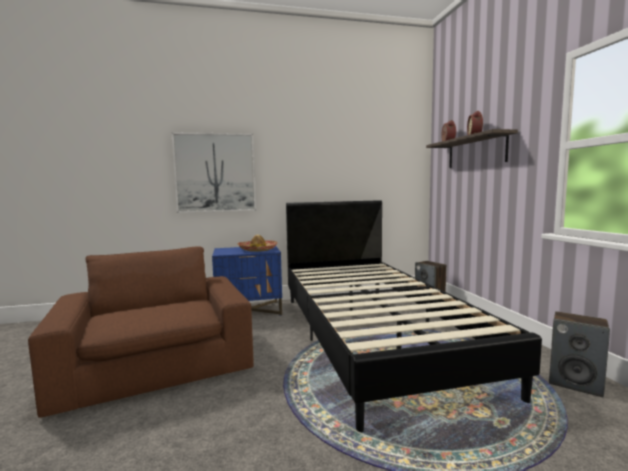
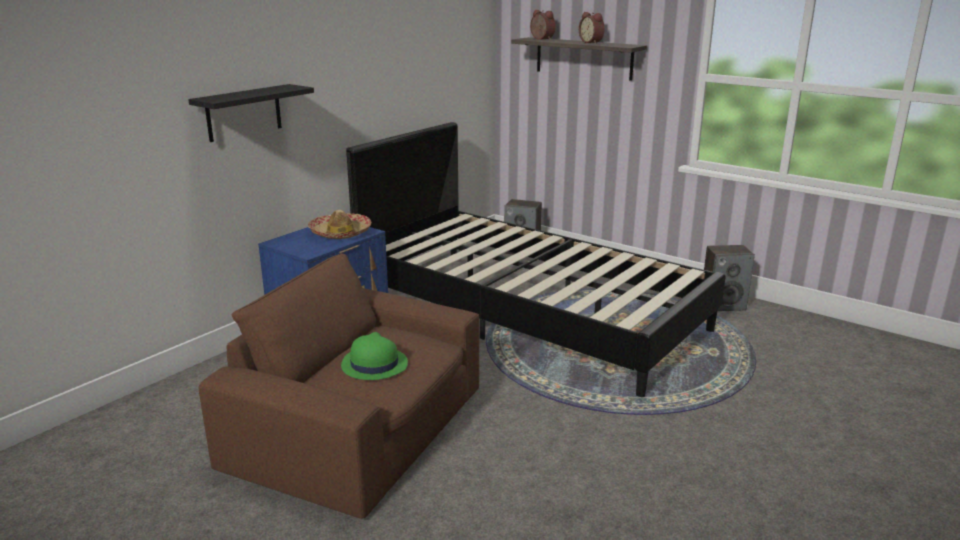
camera: 40 degrees left, 15 degrees up
picture [171,132,256,213] -> black shelf [188,84,314,142]
none -> green hat [341,332,408,380]

